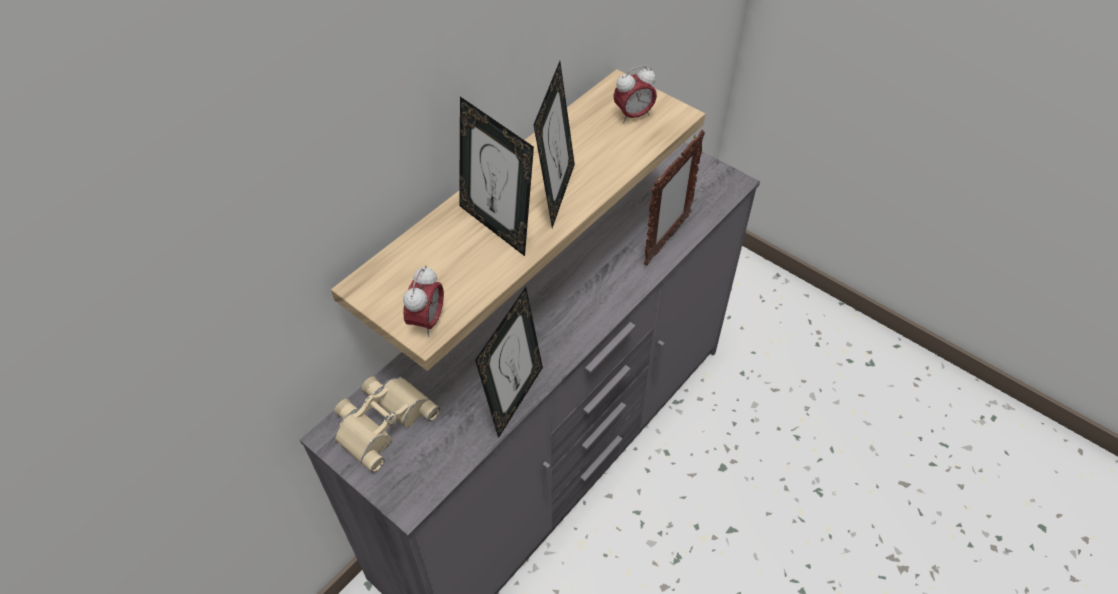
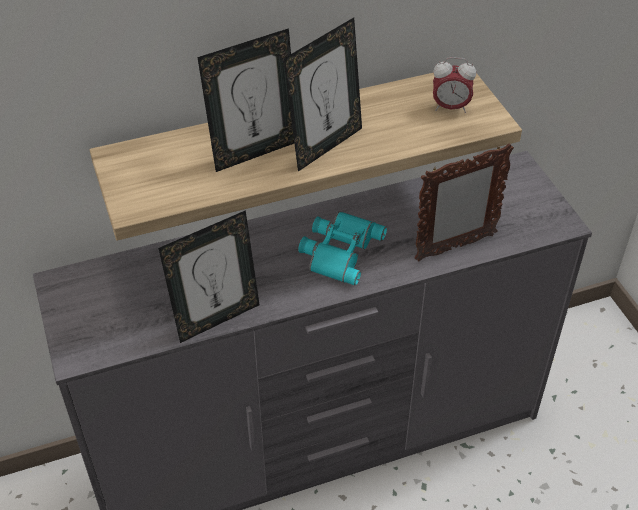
camera: 30 degrees right, 5 degrees down
beige binoculars [334,376,440,472] -> none
alarm clock [403,265,444,337] -> none
picture frame [459,97,534,256] -> picture frame turned 105 degrees counterclockwise [197,28,294,172]
none -> turquoise binoculars [298,211,387,286]

